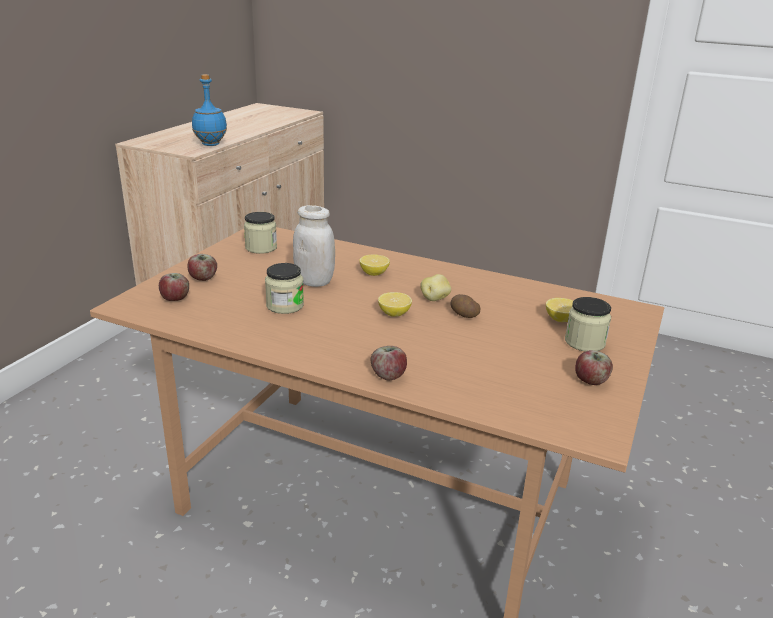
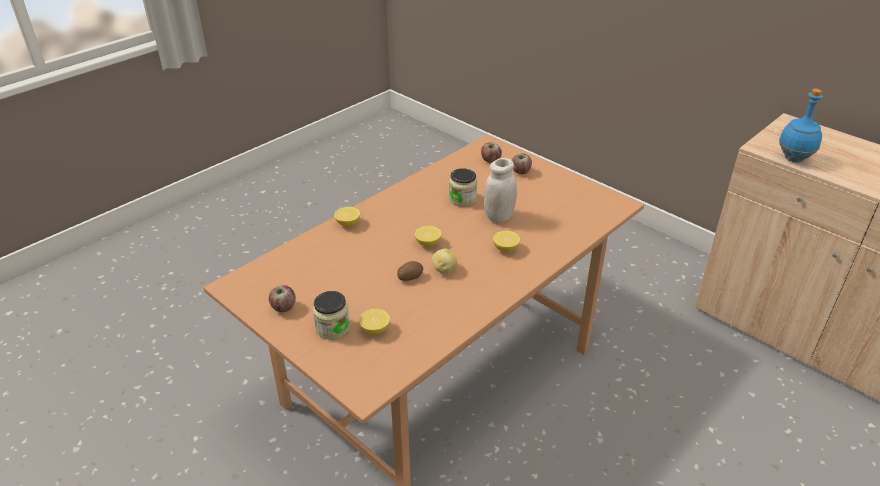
camera: 110 degrees right, 10 degrees up
jar [244,212,277,254] -> none
apple [371,346,407,380] -> lemon [334,207,360,227]

